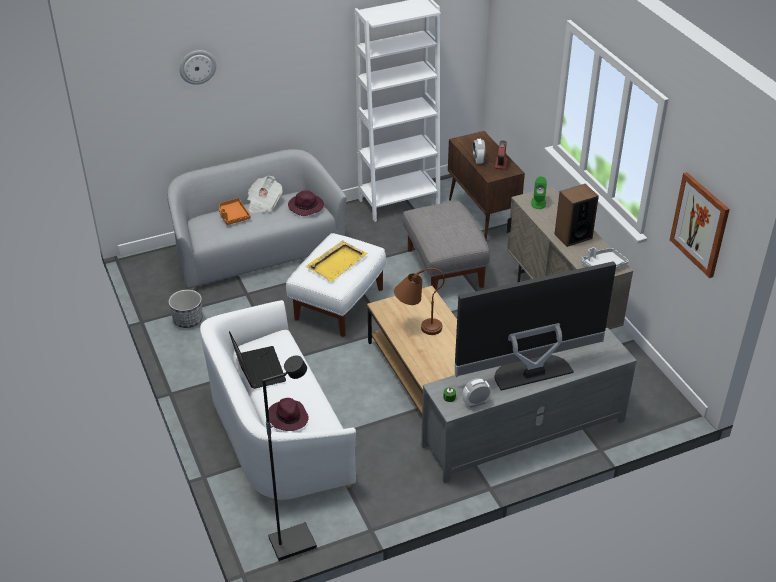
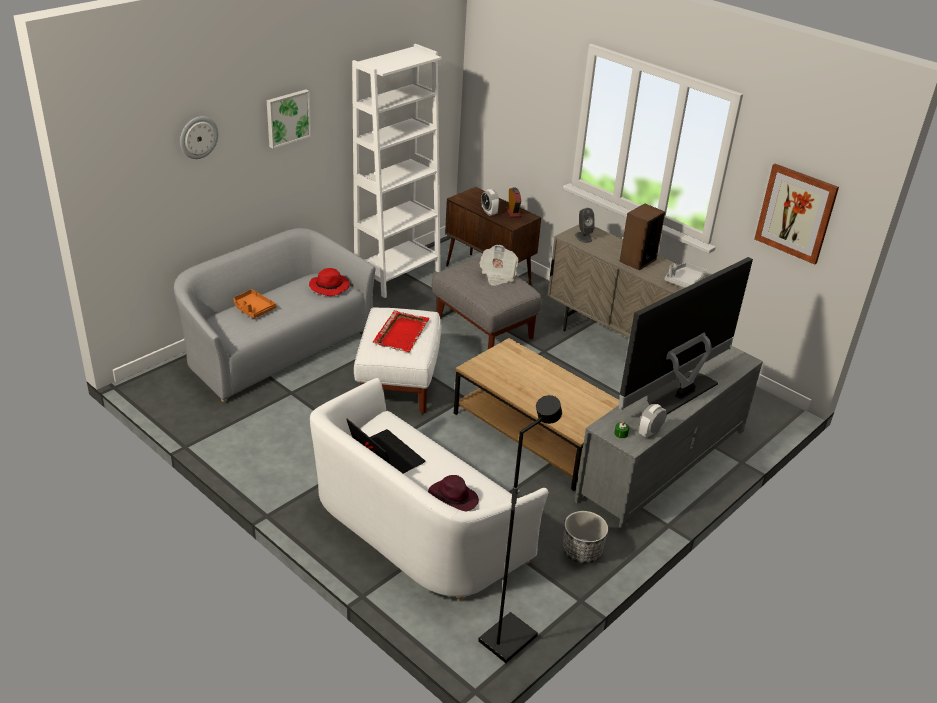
camera: 25 degrees left, 5 degrees down
planter [169,290,203,328] -> planter moved to [563,511,608,564]
newspaper [247,176,283,213] -> newspaper moved to [479,245,518,286]
purple hat [288,191,324,216] -> red hat [309,268,350,296]
yellow tray [306,240,368,282] -> red tray [372,310,430,352]
brown table lamp [394,268,445,335] -> none
green speaker [531,176,547,209] -> grey speaker [575,208,595,243]
none -> picture [267,89,311,149]

